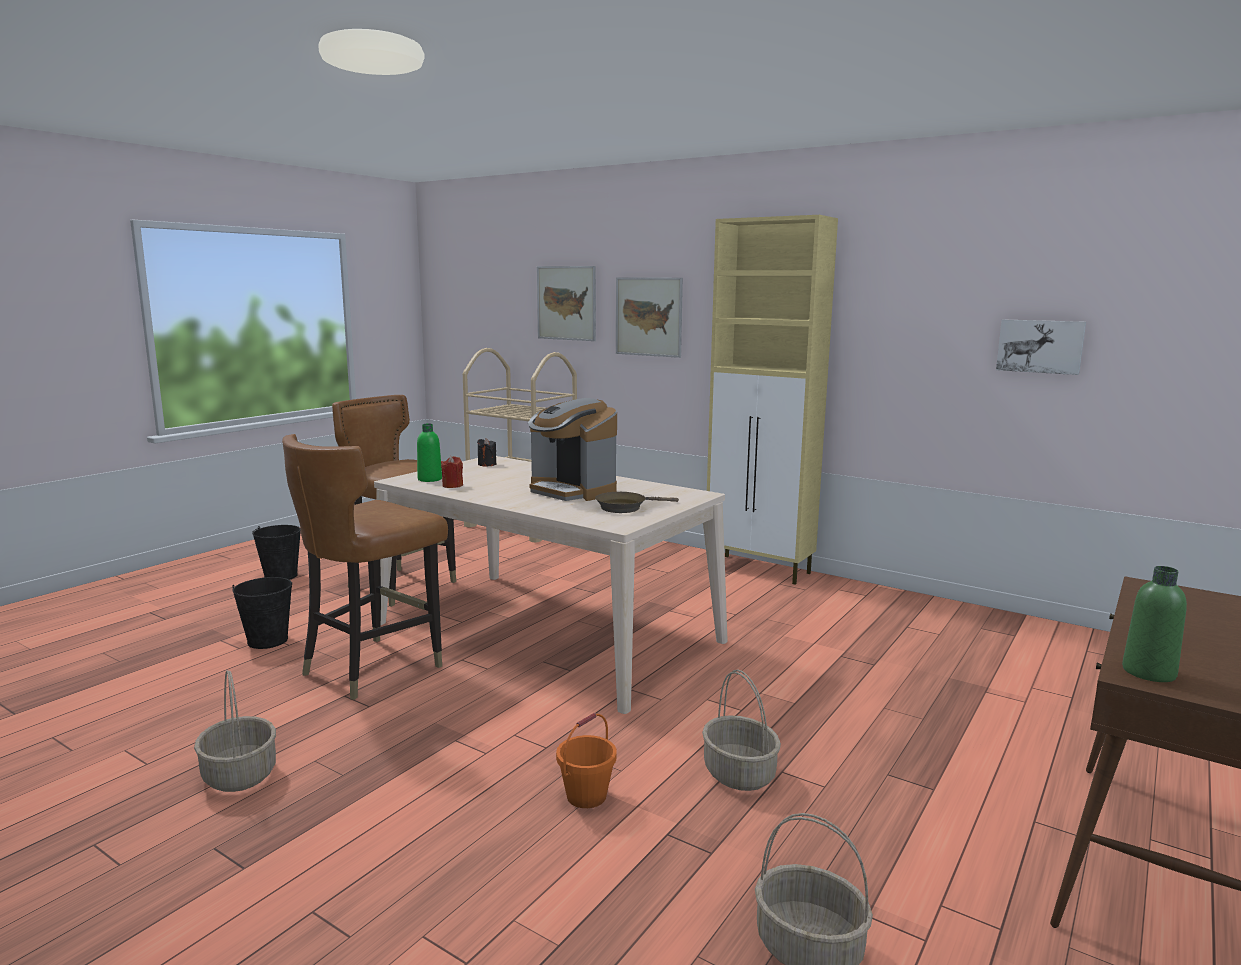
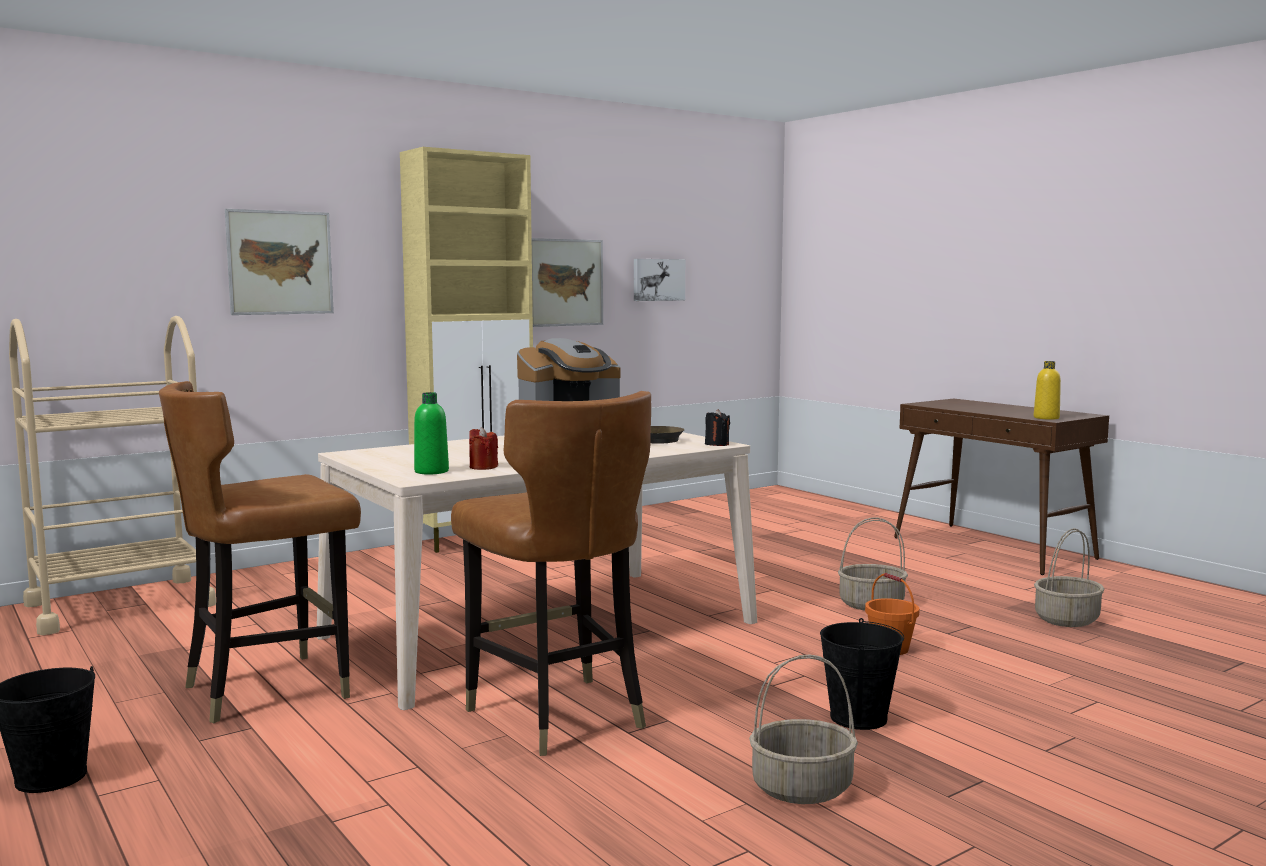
camera: 70 degrees left, 5 degrees down
black bucket [232,577,292,649] -> black bucket moved to [820,618,904,730]
black candle [477,438,496,467] -> black candle moved to [705,409,730,446]
picture [537,266,596,341] -> picture moved to [532,238,603,327]
green bottle [1122,566,1187,682] -> yellow bottle [1034,361,1061,420]

